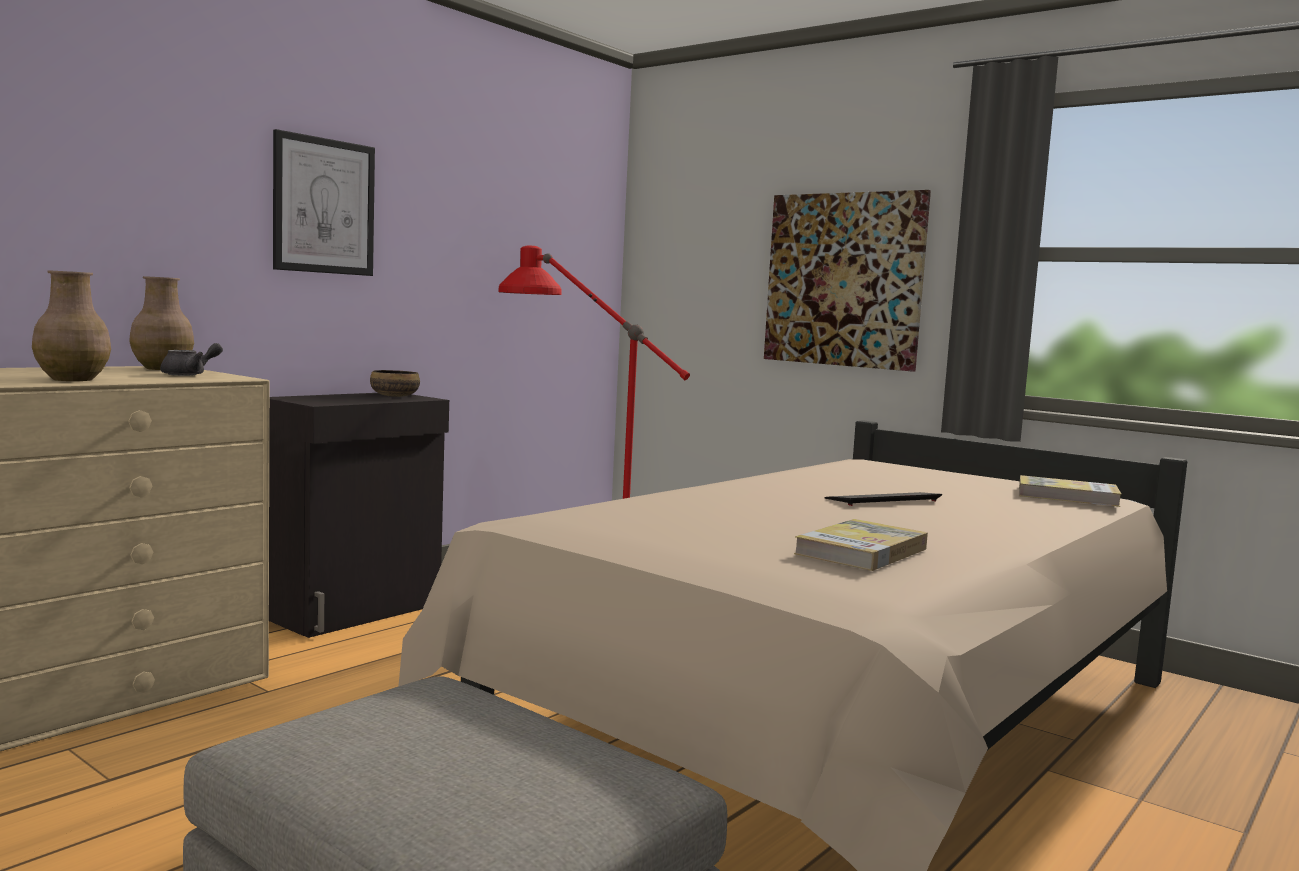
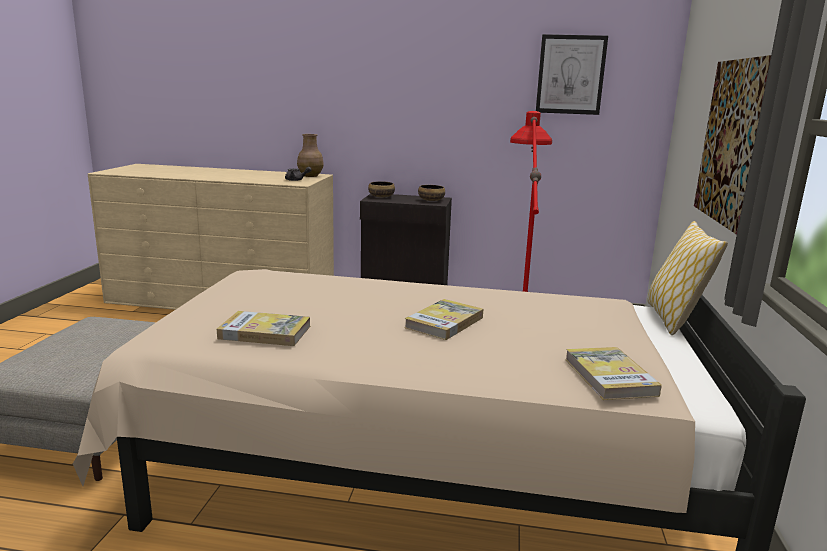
camera: 60 degrees right, 10 degrees up
brown vase [32,270,111,381] -> none
picture [273,129,375,276] -> picture moved to [536,34,608,115]
keyboard [825,492,942,506] -> book [405,299,483,340]
none -> bowl [368,181,395,197]
none -> pillow [647,221,728,335]

